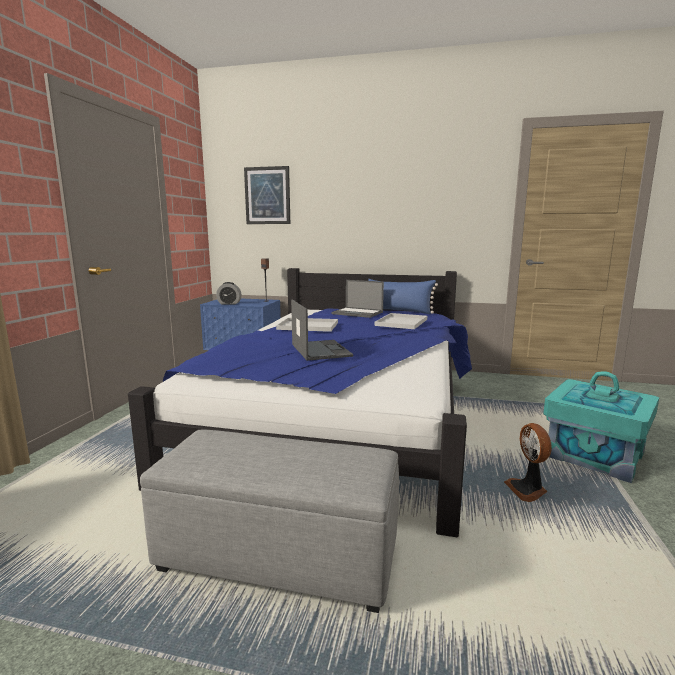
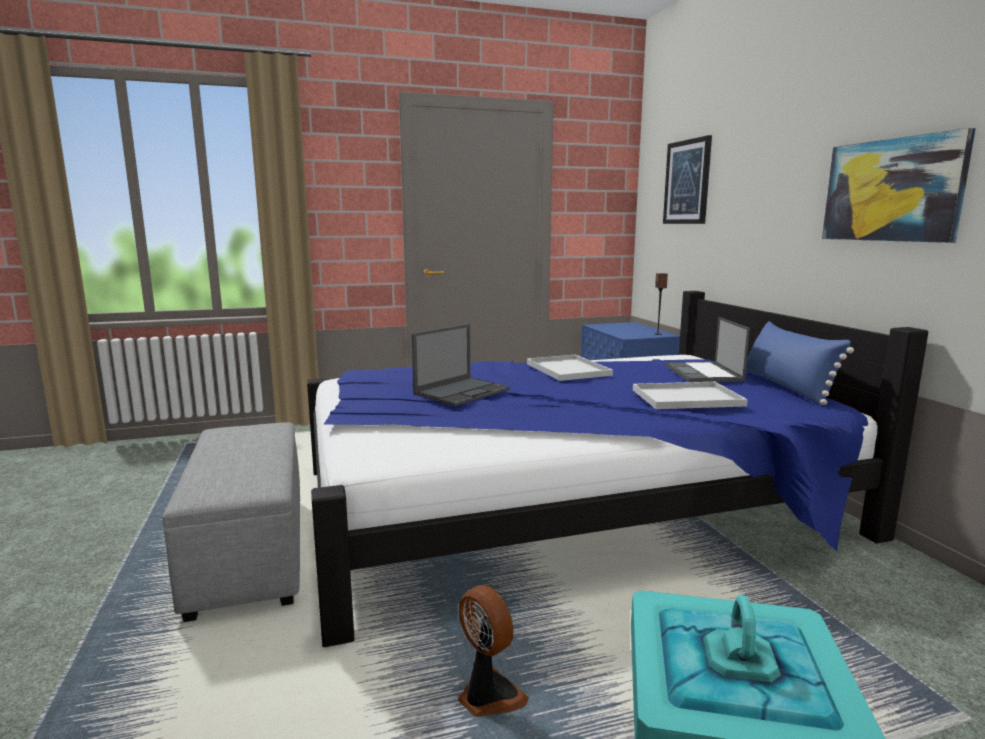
camera: 60 degrees right, 0 degrees up
alarm clock [216,282,241,305] -> none
fan [504,423,552,502] -> fan turned 90 degrees clockwise [458,585,529,717]
none -> picture [822,128,976,243]

